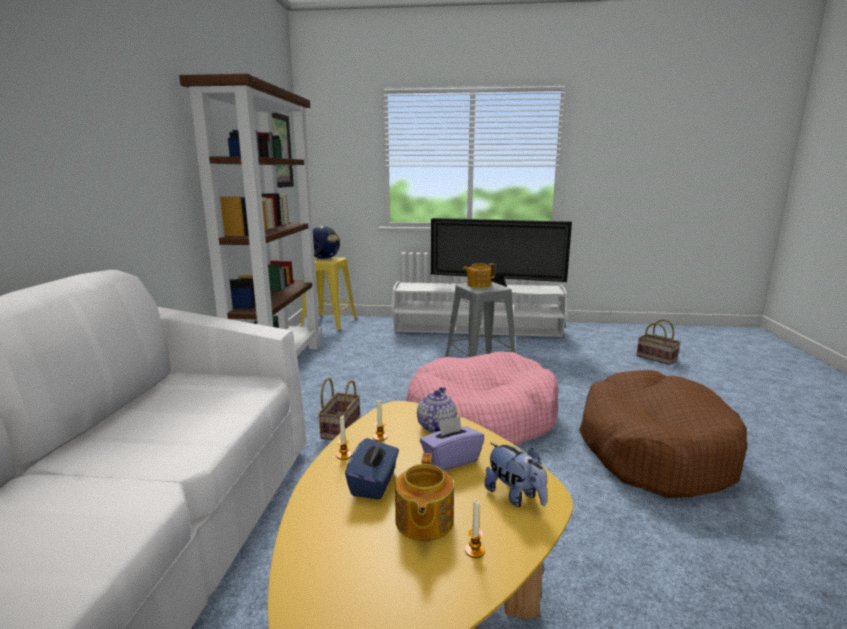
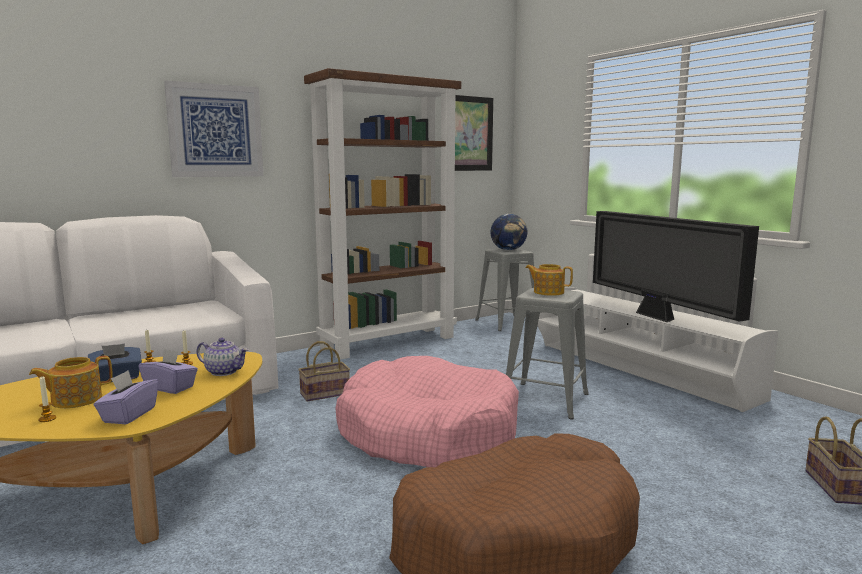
camera: 50 degrees right, 5 degrees down
yellow stool [300,257,357,331] -> grey stool [476,249,535,331]
teapot [417,387,457,433] -> teapot turned 45 degrees clockwise [196,338,249,376]
plush toy [485,443,547,507] -> purple tissue box [94,370,158,424]
none -> picture [164,80,263,177]

